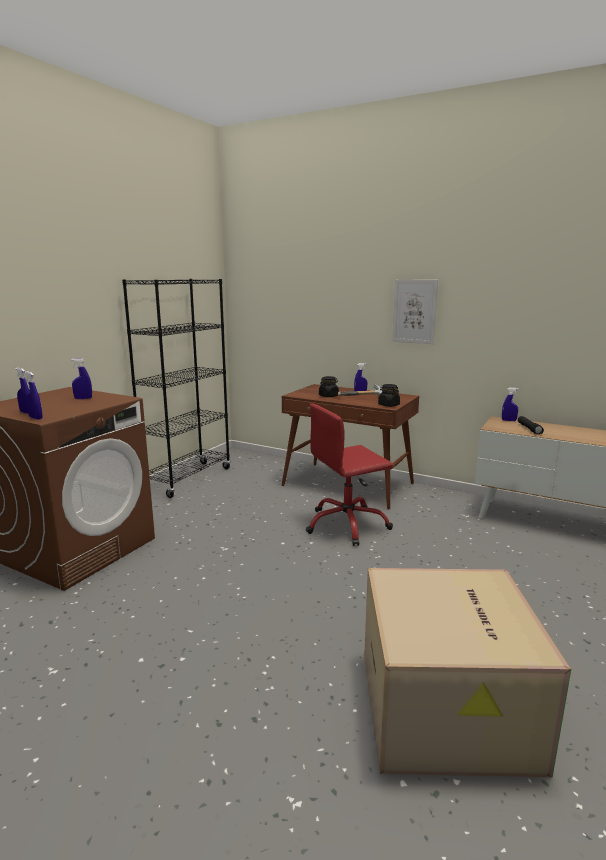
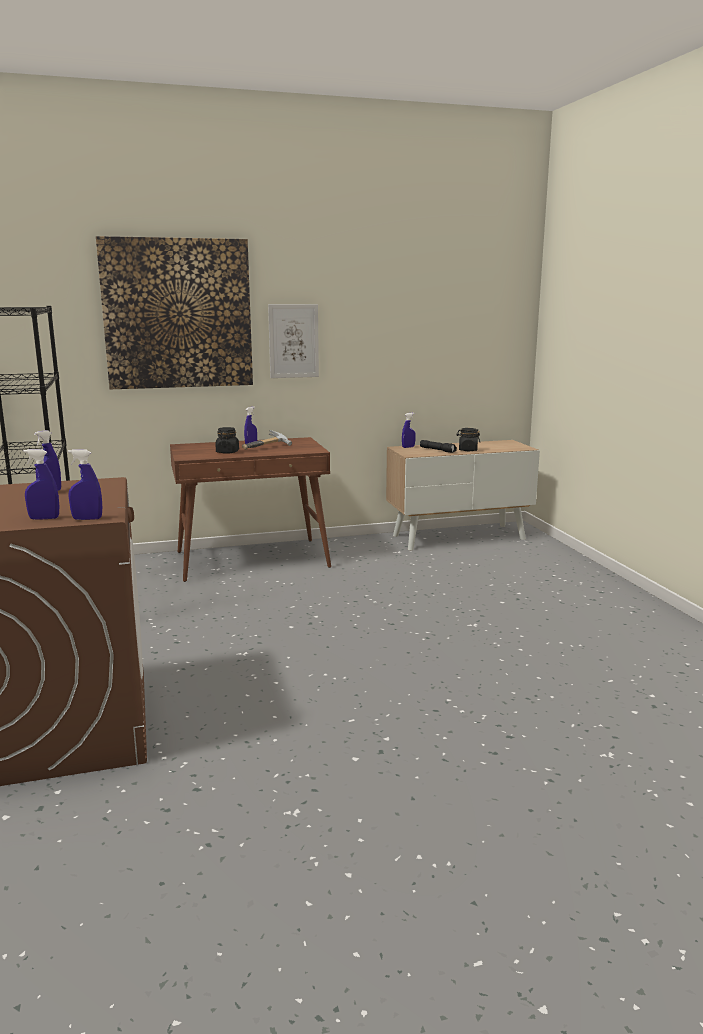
camera: 45 degrees left, 0 degrees up
red office chair [306,403,393,546] -> none
cardboard box [364,568,571,777] -> none
black jar [378,384,400,407] -> black jar moved to [456,428,480,451]
none -> picture [96,236,253,389]

